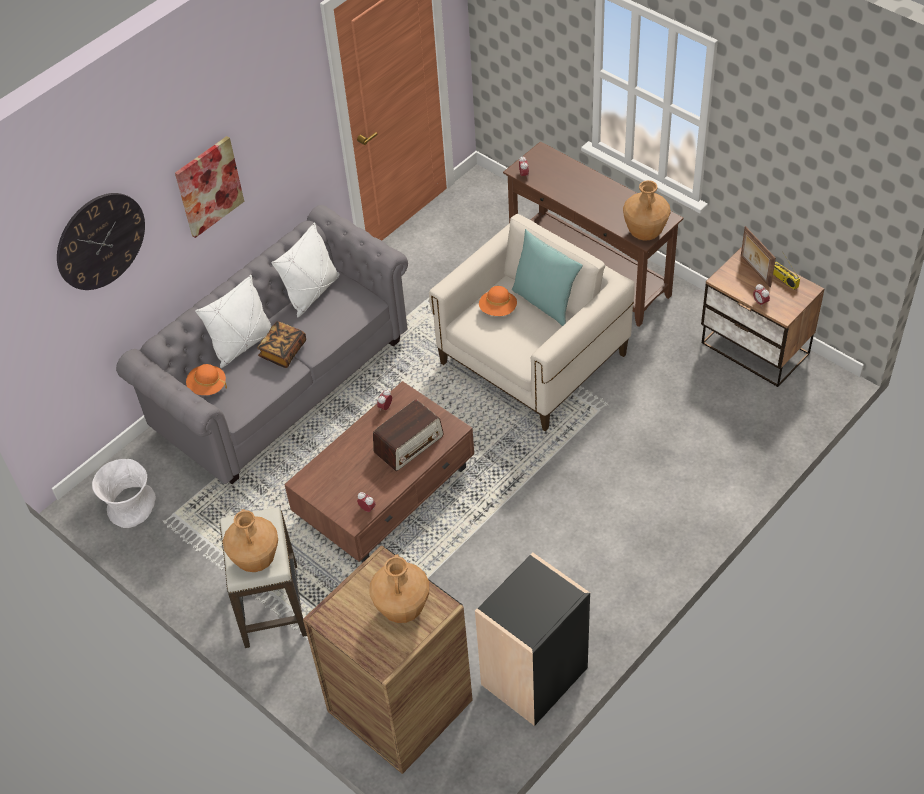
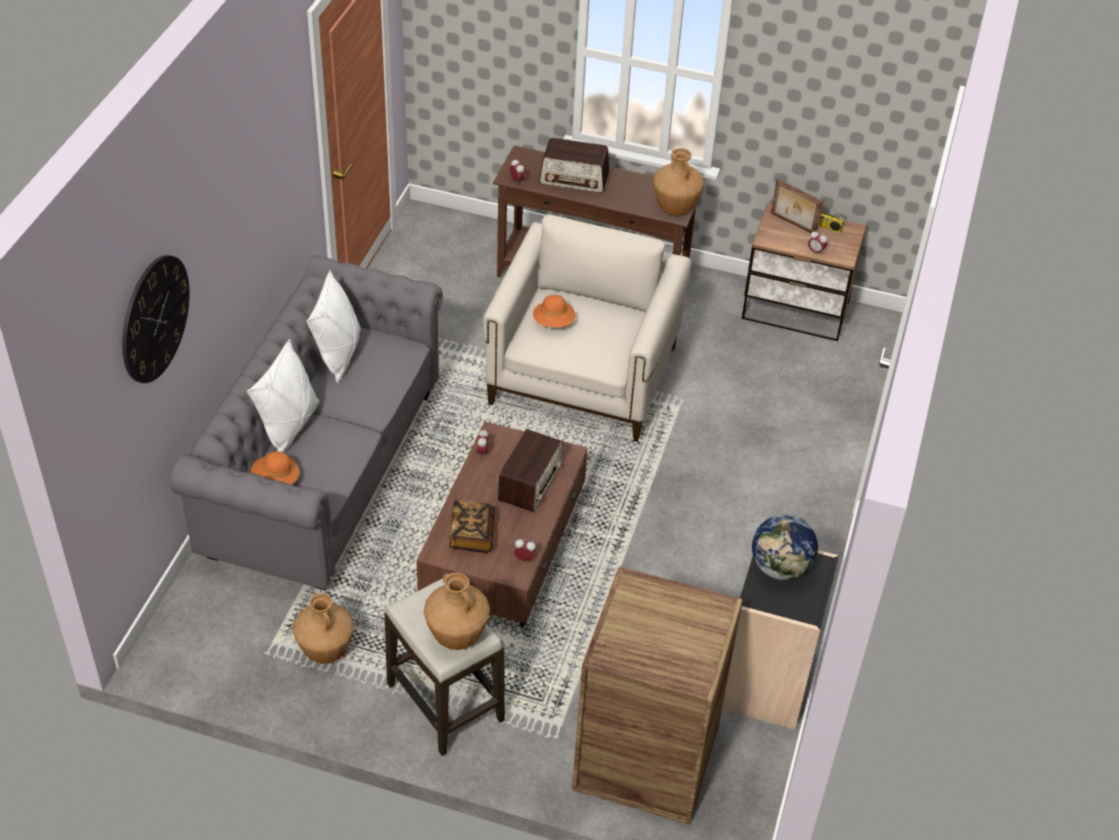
camera: 30 degrees left, 5 degrees down
white vase [92,459,156,528] -> none
picture [175,136,244,238] -> none
book [257,321,306,368] -> book moved to [448,501,495,553]
brown vase [370,554,429,623] -> brown vase moved to [293,593,353,664]
turquoise pillow [512,229,583,326] -> none
none -> radio [539,138,609,193]
none -> globe [752,514,818,580]

